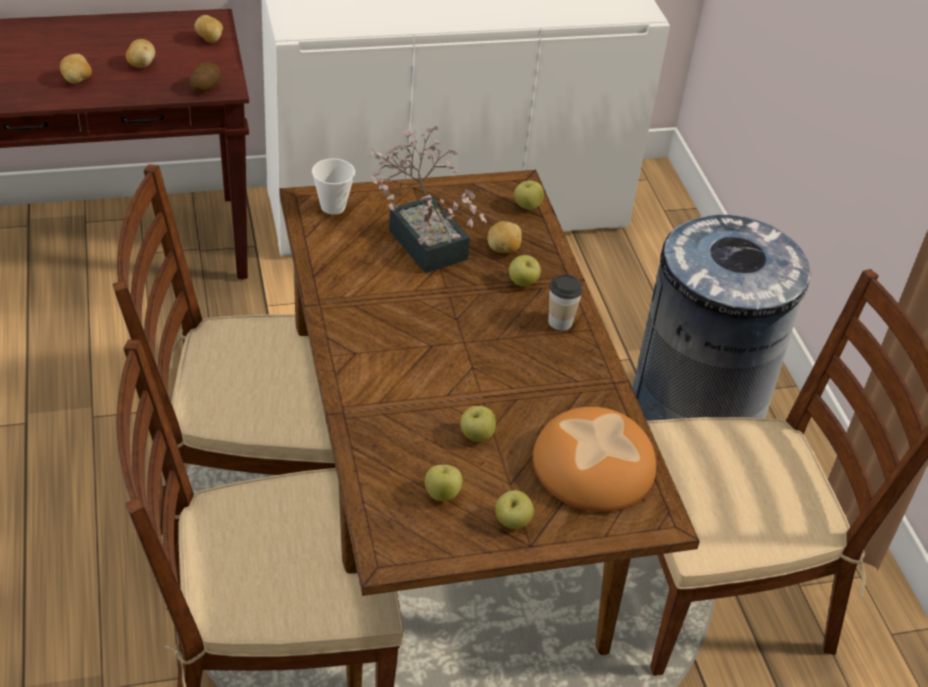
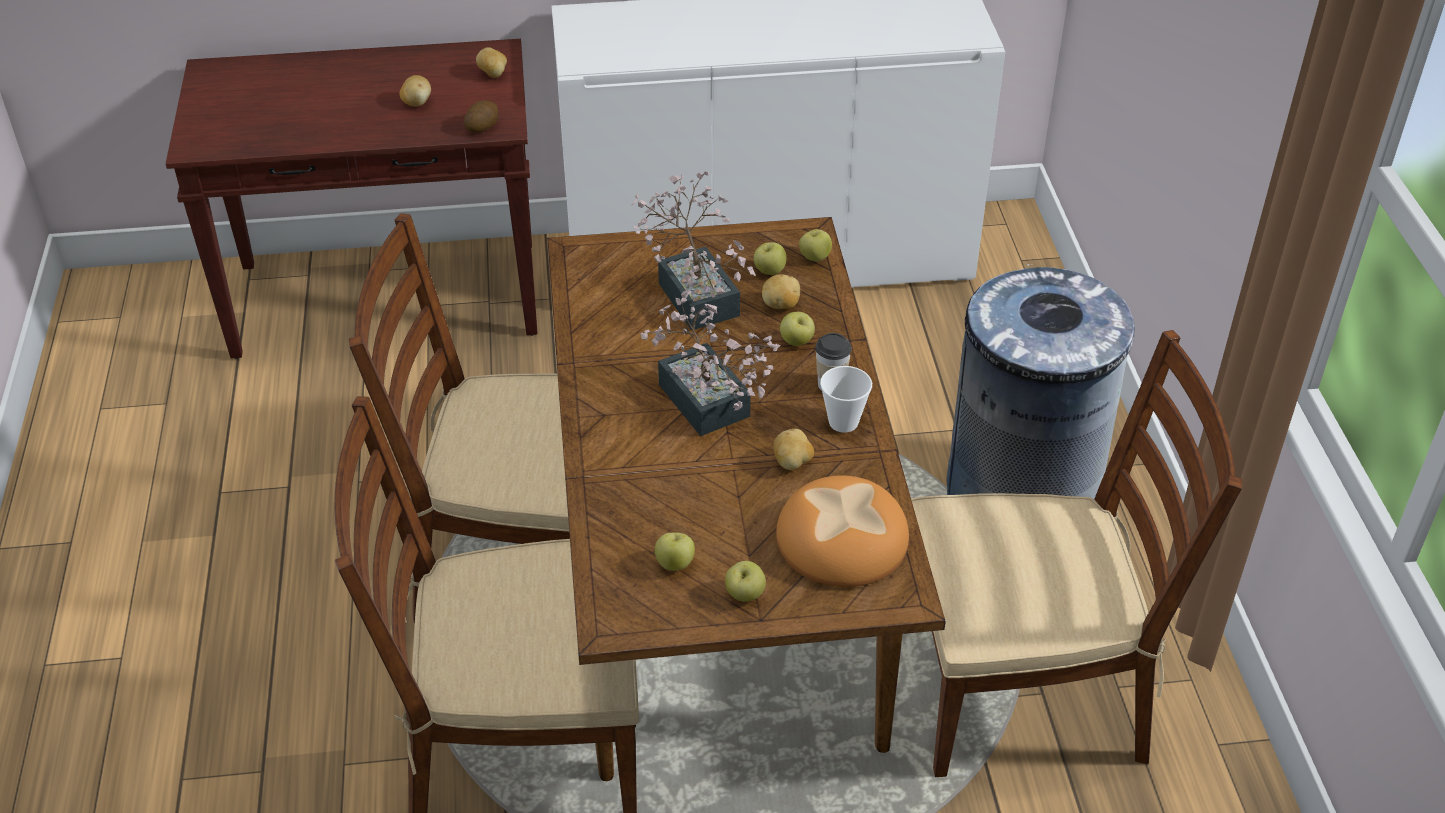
camera: 10 degrees right, 0 degrees up
potato [60,54,92,84] -> potato moved to [773,429,814,470]
cup [312,158,355,215] -> cup moved to [820,366,872,433]
apple [460,406,496,442] -> apple moved to [754,242,787,275]
none -> potted plant [641,298,780,436]

